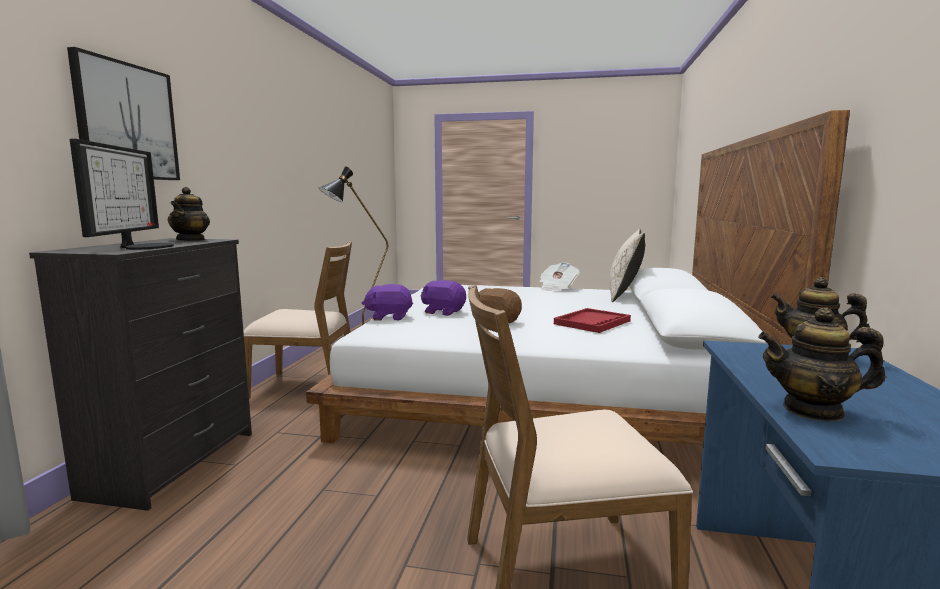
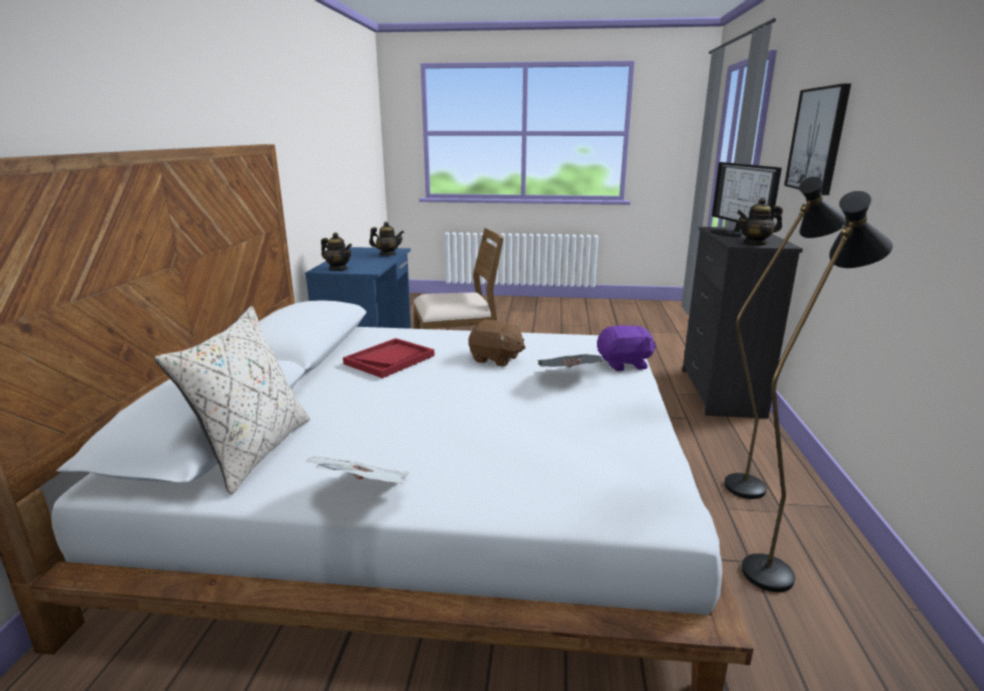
camera: 175 degrees right, 10 degrees up
teapot [168,187,210,241] -> teapot turned 90 degrees counterclockwise [737,198,783,246]
brown chair [243,241,352,399] -> black floor lamp [724,177,846,499]
purple plush toy [421,280,466,316] -> newspaper [538,354,602,368]

